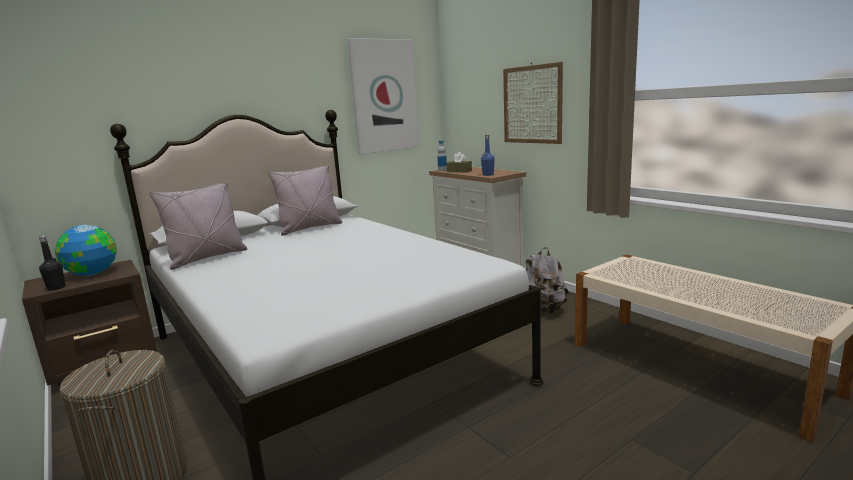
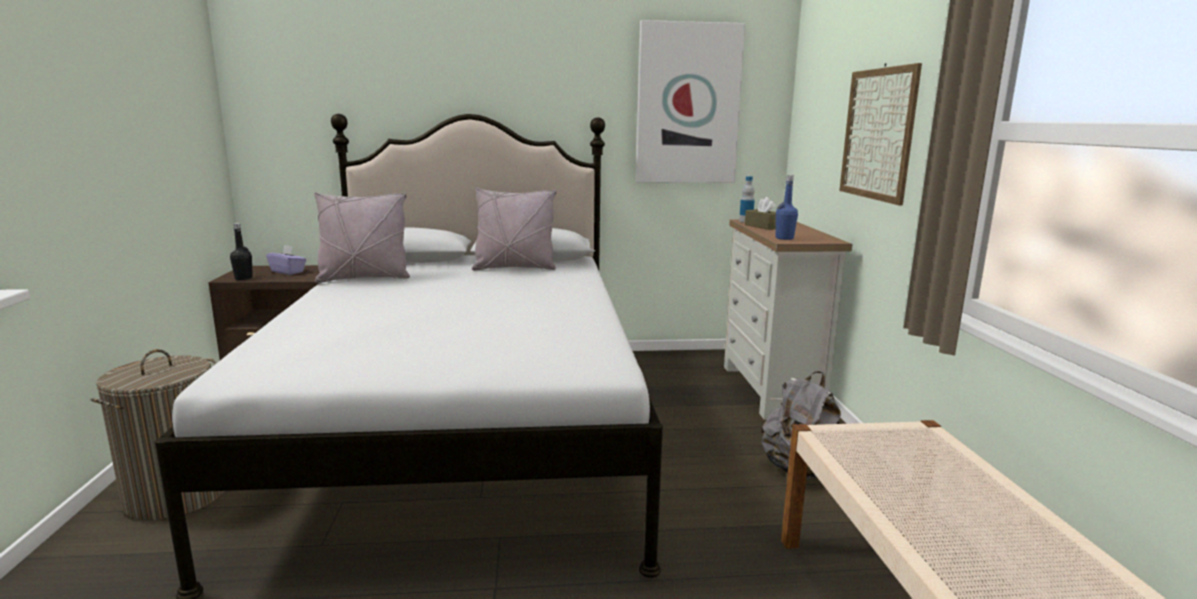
camera: 30 degrees right, 0 degrees up
globe [55,225,117,276] -> purple tissue box [266,245,306,275]

